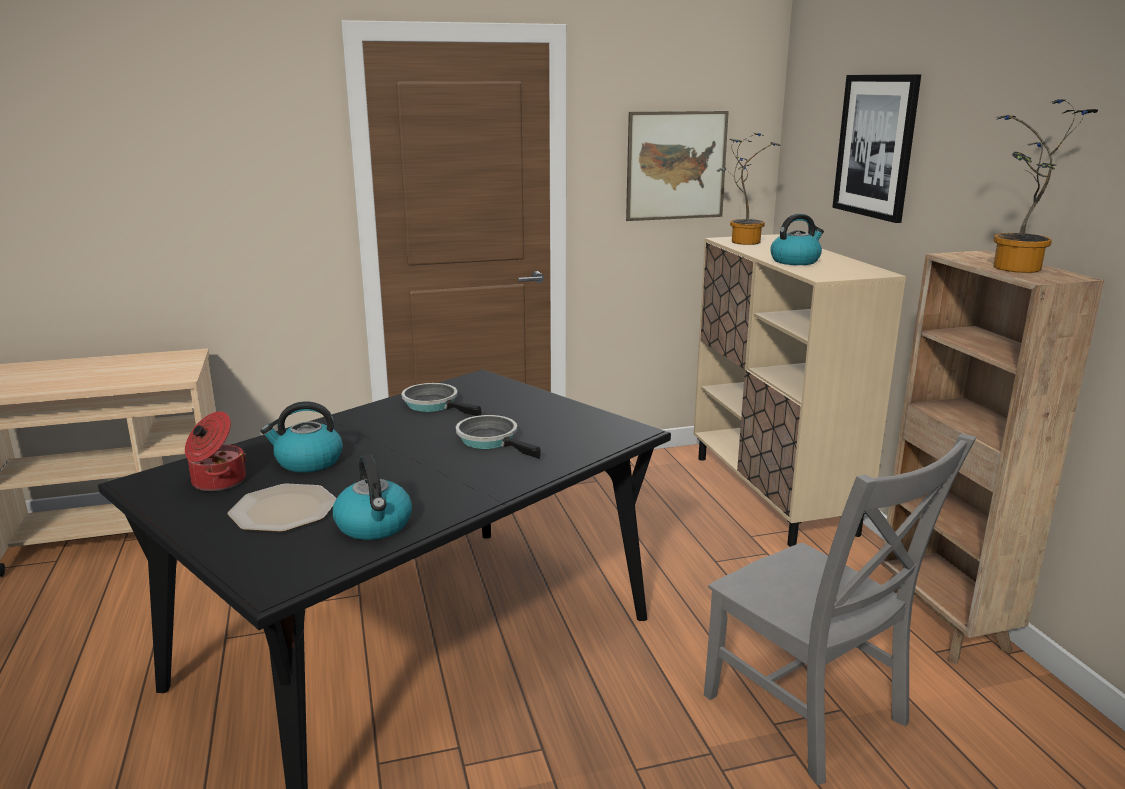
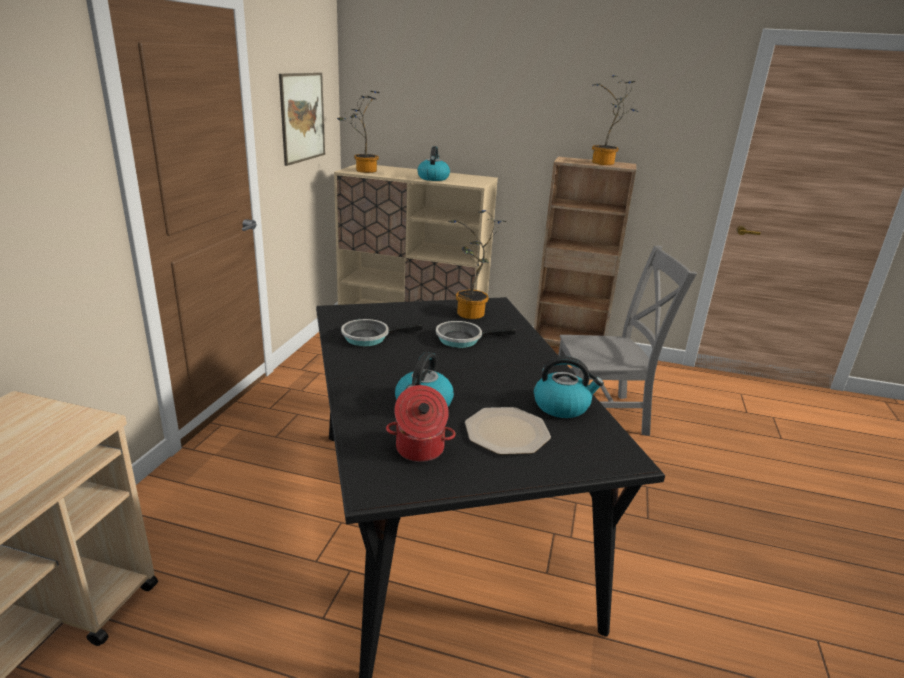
camera: 60 degrees left, 5 degrees up
picture [832,74,921,223] -> none
none -> potted plant [448,210,507,319]

